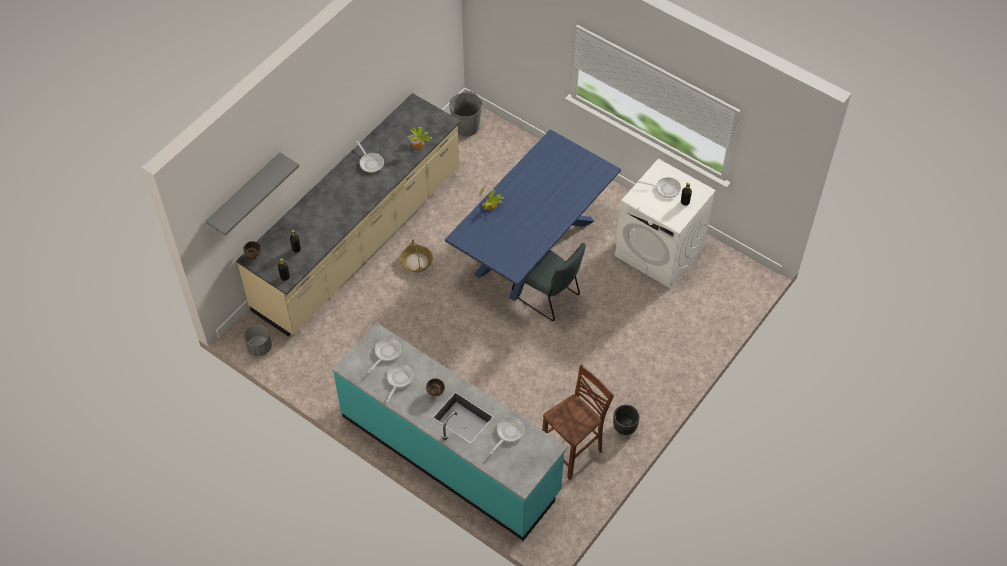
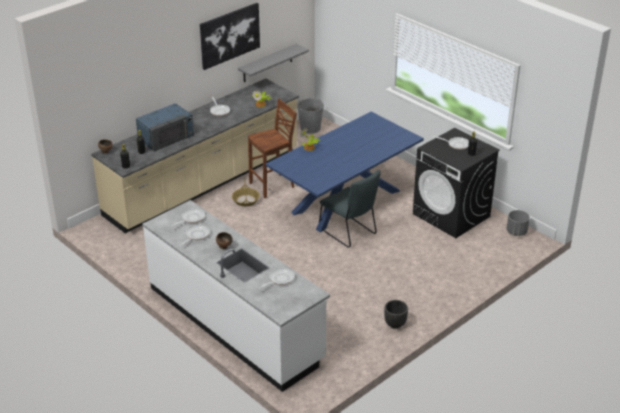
camera: 10 degrees right, 20 degrees down
grey shelf [206,152,299,236] -> grey shelf moved to [238,44,309,82]
grey planter [244,324,272,356] -> grey planter moved to [507,210,530,236]
turquoise counter [332,323,568,541] -> white counter [142,200,330,392]
brown stool [542,364,614,480] -> brown stool moved to [248,99,297,198]
white washing machine [615,159,716,288] -> black washing machine [413,128,500,238]
none -> blue microwave [136,103,194,151]
none -> picture [200,3,260,70]

